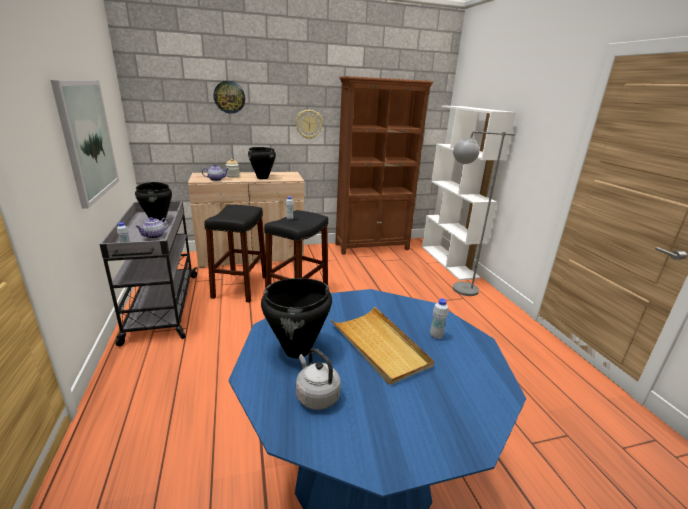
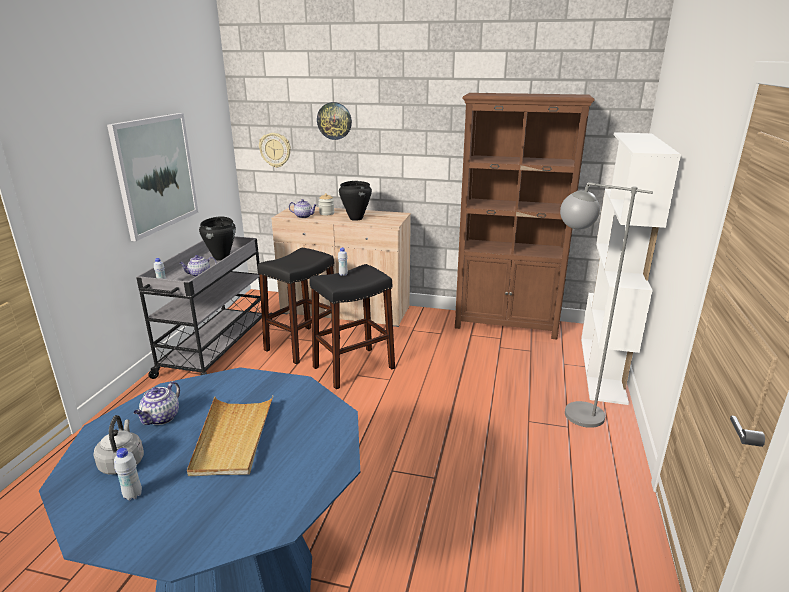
camera: 30 degrees right, 0 degrees up
black cooking pot [261,278,332,358] -> teapot [134,381,180,425]
wall clock [295,110,323,139] -> wall clock moved to [259,133,291,168]
white bottle [430,298,448,339] -> white bottle moved to [114,448,142,500]

